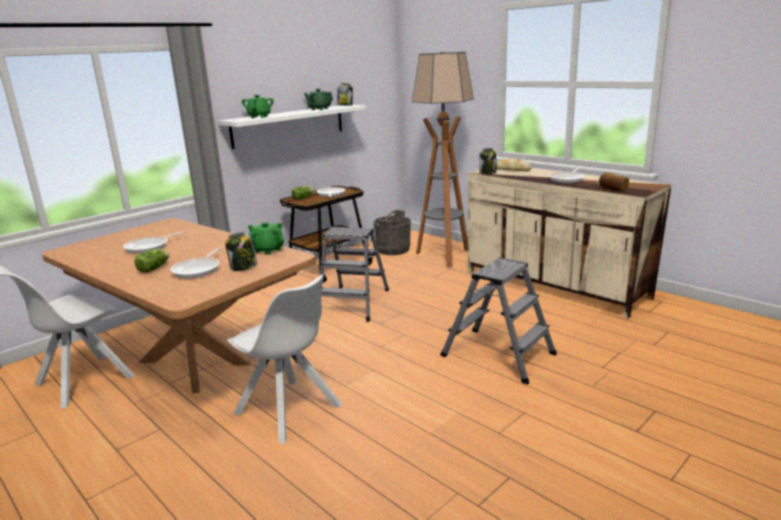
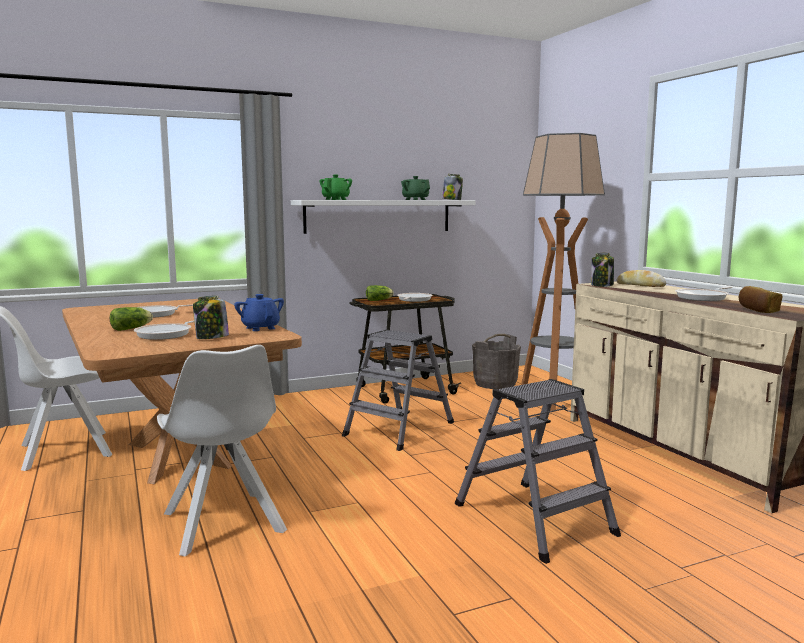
camera: 20 degrees right, 10 degrees down
green teapot [248,222,284,255] -> blue teapot [234,294,284,331]

